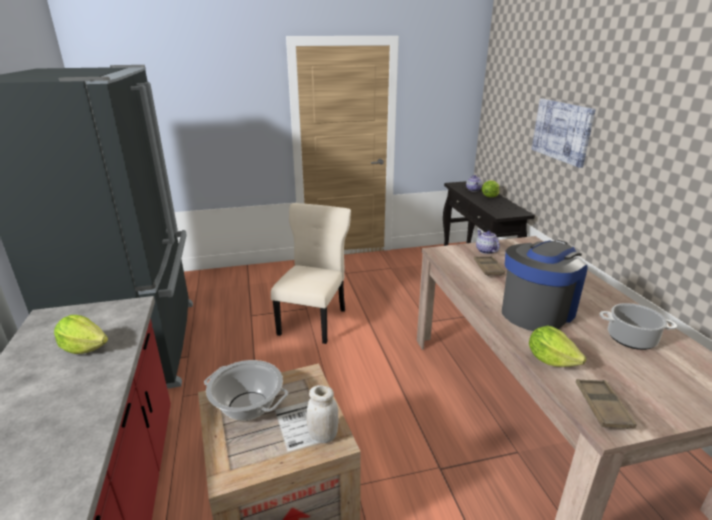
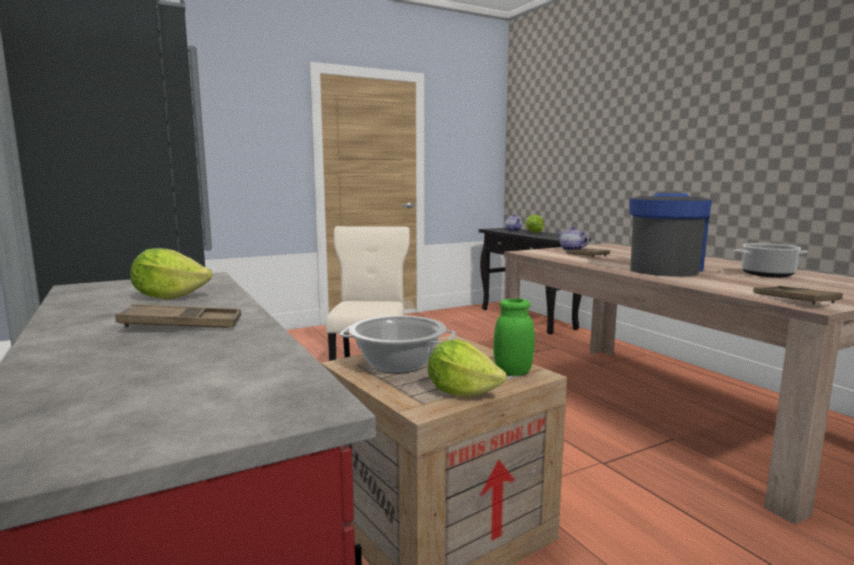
camera: 15 degrees left, 15 degrees down
white jar [306,385,339,443] -> green jar [493,298,535,376]
lettuce [529,325,586,367] -> lettuce moved to [428,340,506,397]
picture [532,99,596,168] -> none
none -> brown tray [115,304,241,328]

